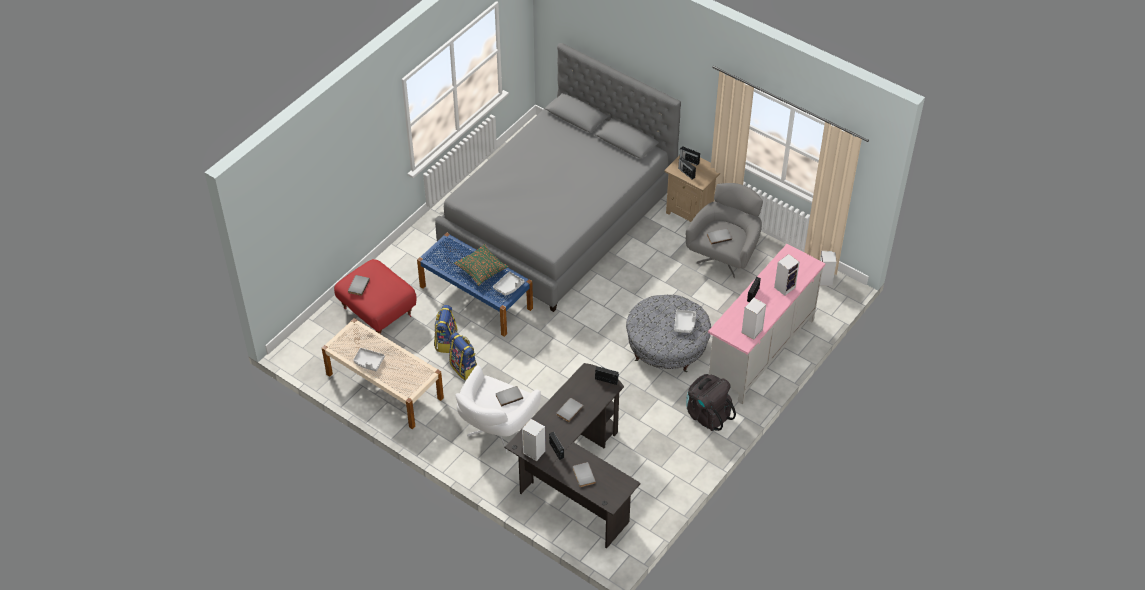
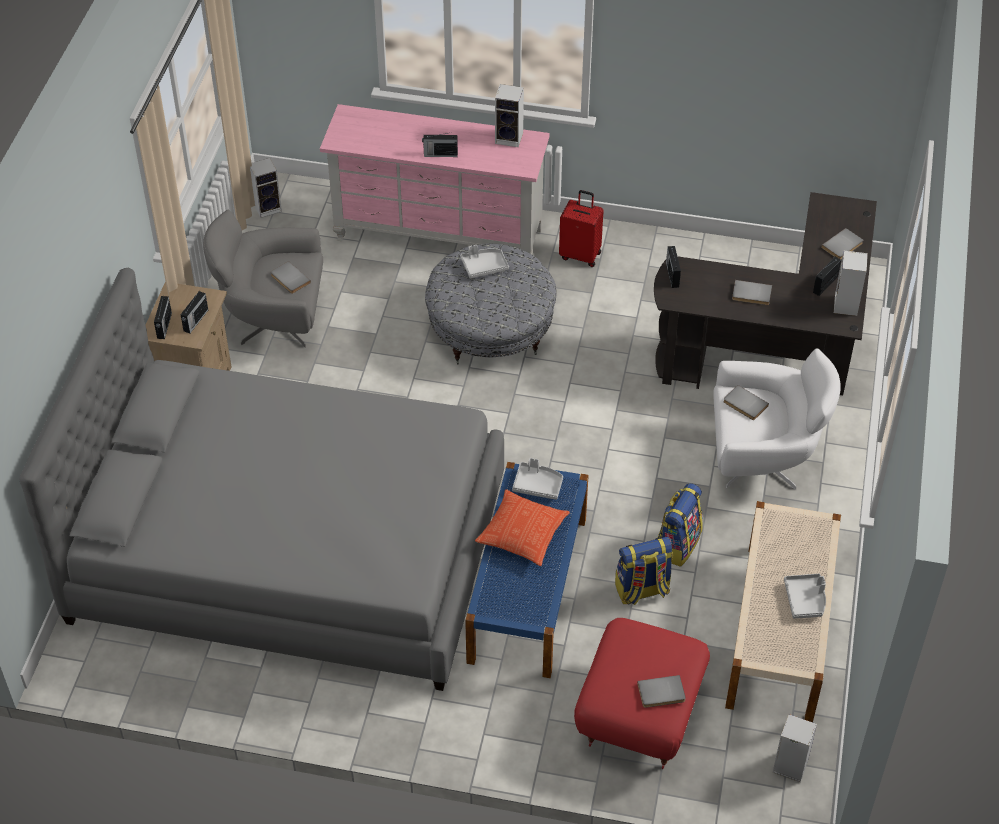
camera: 115 degrees left, 0 degrees up
green pillow [454,244,509,286] -> orange pillow [475,489,570,566]
black backpack [686,374,736,431] -> red suitcase [559,190,604,267]
speaker [774,254,800,296] -> speaker moved to [773,714,817,782]

